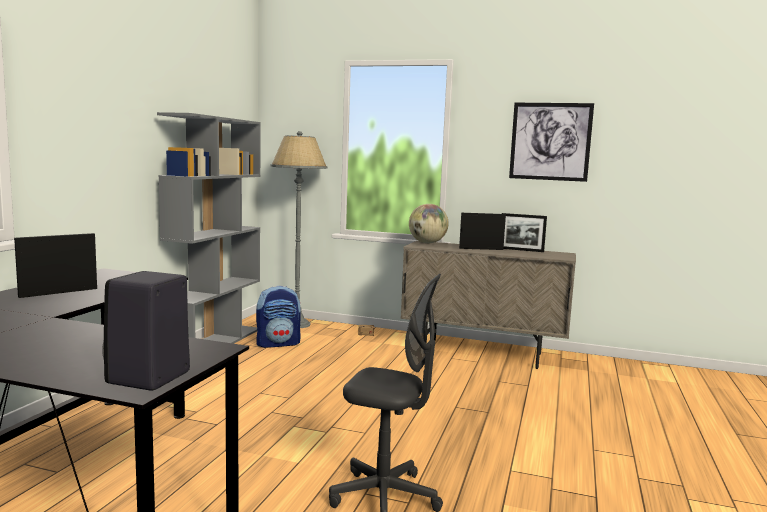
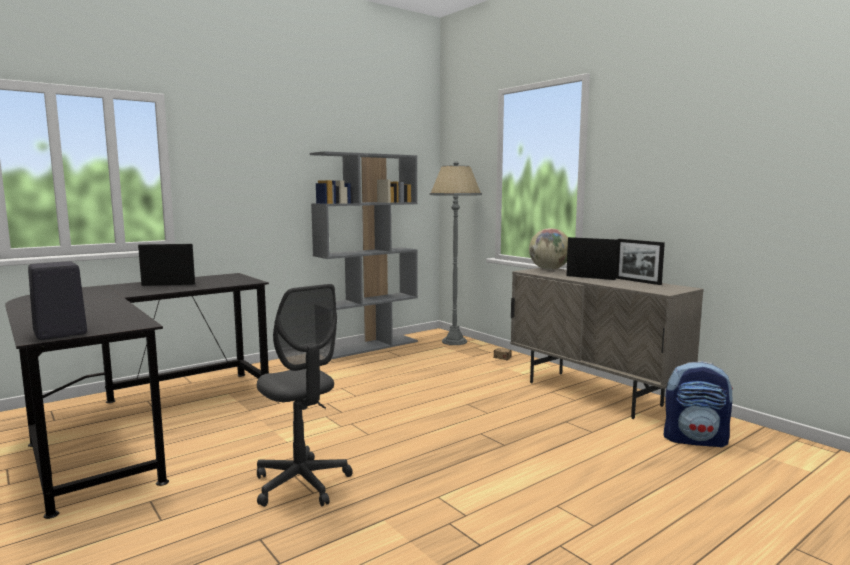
camera: 35 degrees right, 0 degrees up
backpack [256,286,301,348] -> backpack moved to [664,361,733,448]
picture [509,103,594,182] -> none

